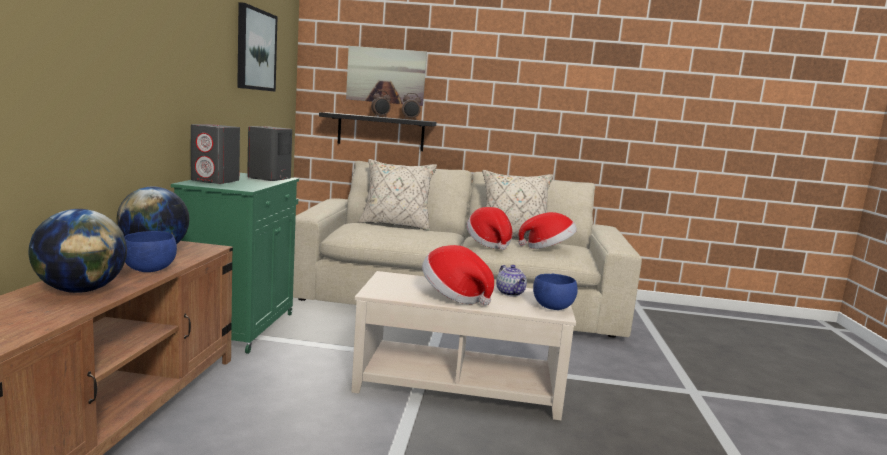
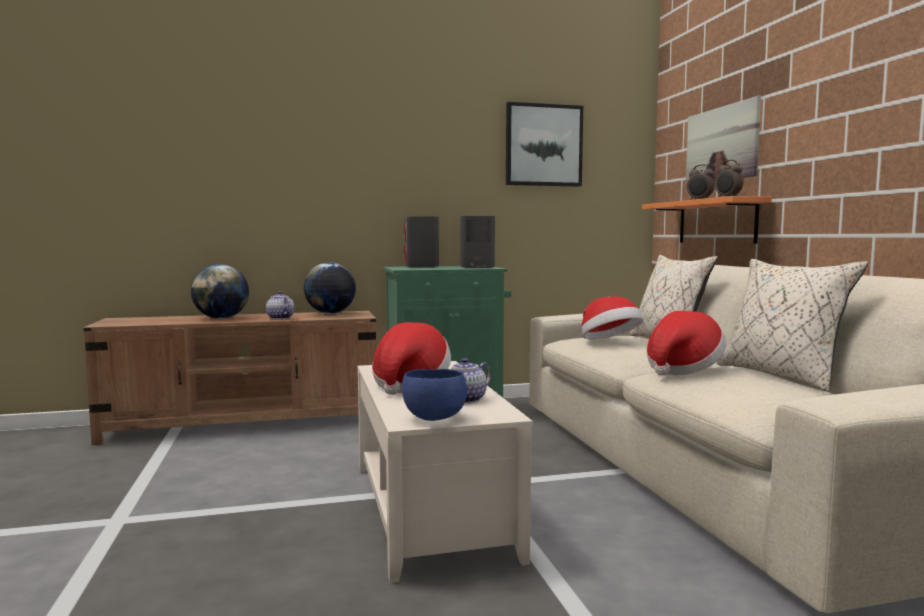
camera: 70 degrees right, 5 degrees down
blue bowl [125,231,177,272] -> teapot [266,291,294,319]
black shelf [319,112,436,151] -> orange shelf [642,196,772,244]
hat [518,212,577,249] -> hat moved to [581,297,643,339]

